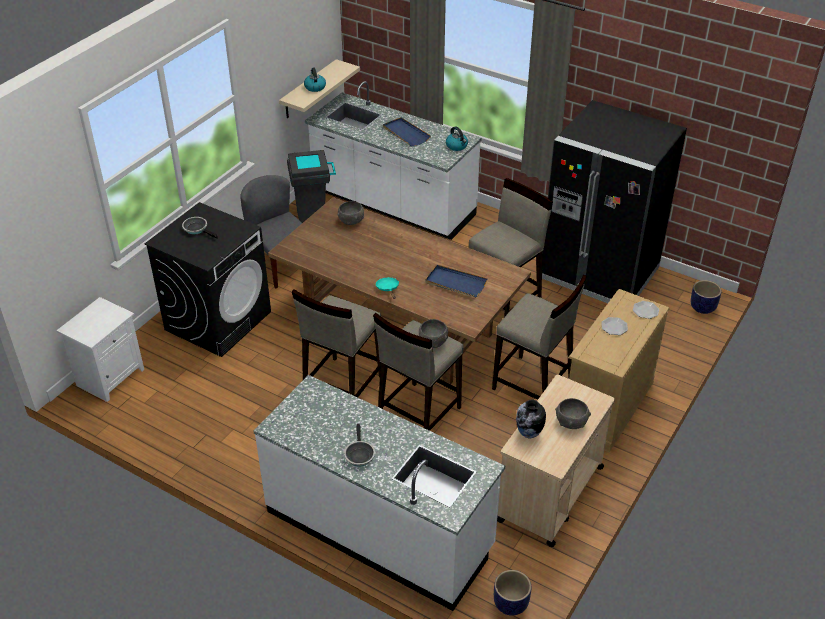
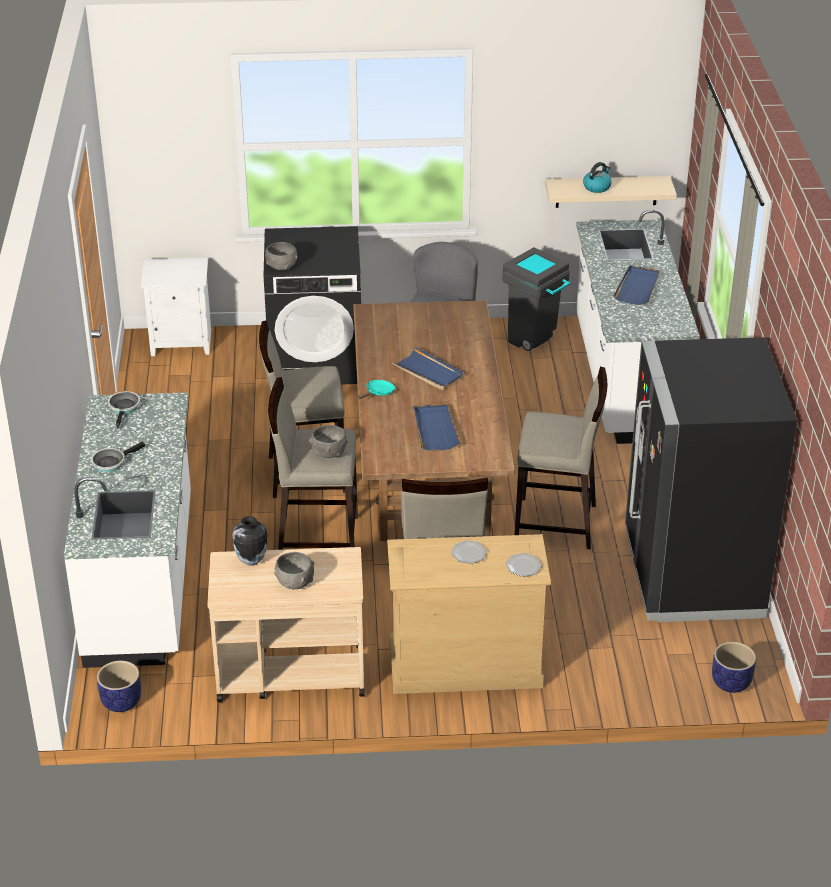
camera: 55 degrees right, 5 degrees down
frying pan [182,217,218,239] -> frying pan moved to [108,391,140,429]
grey bowl [337,201,364,225] -> grey bowl moved to [265,242,297,270]
kettle [446,126,468,151] -> none
none -> blue tray [391,347,465,391]

